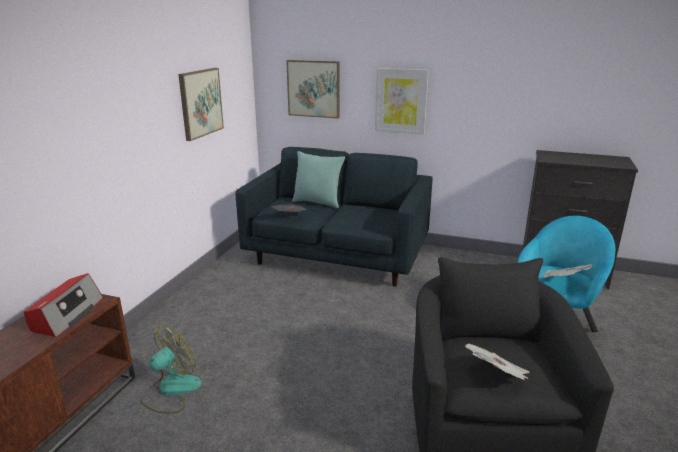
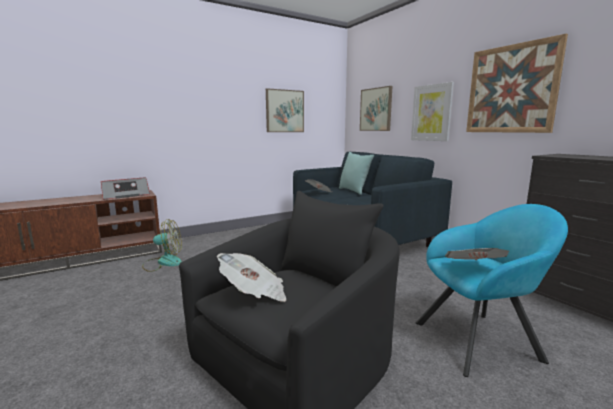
camera: 40 degrees right, 10 degrees down
none -> picture [466,34,568,133]

